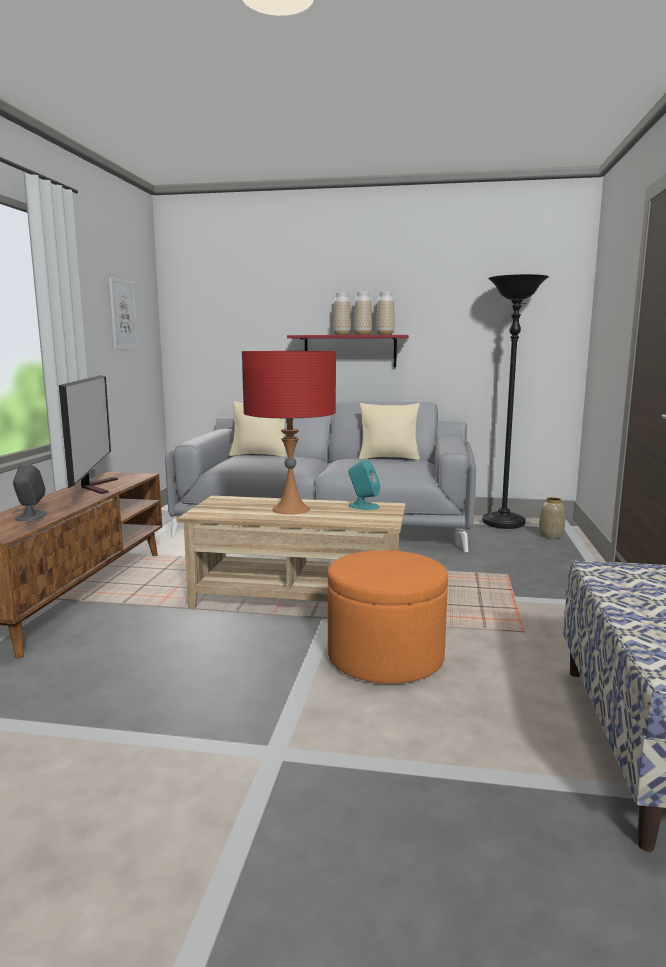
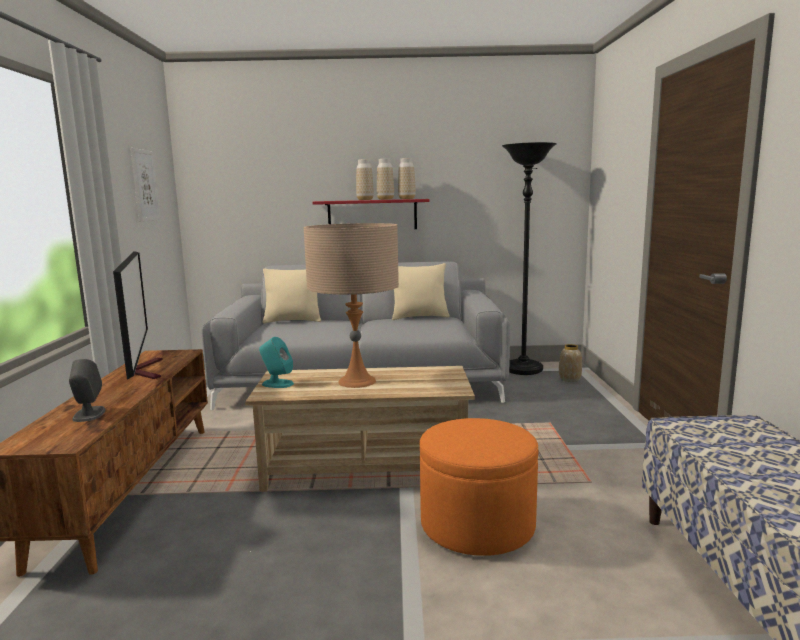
camera: 10 degrees left, 0 degrees up
red table lamp [242,351,336,515] -> beige table lamp [304,223,399,388]
turquoise speaker [348,460,380,510] -> turquoise speaker moved to [259,337,294,388]

